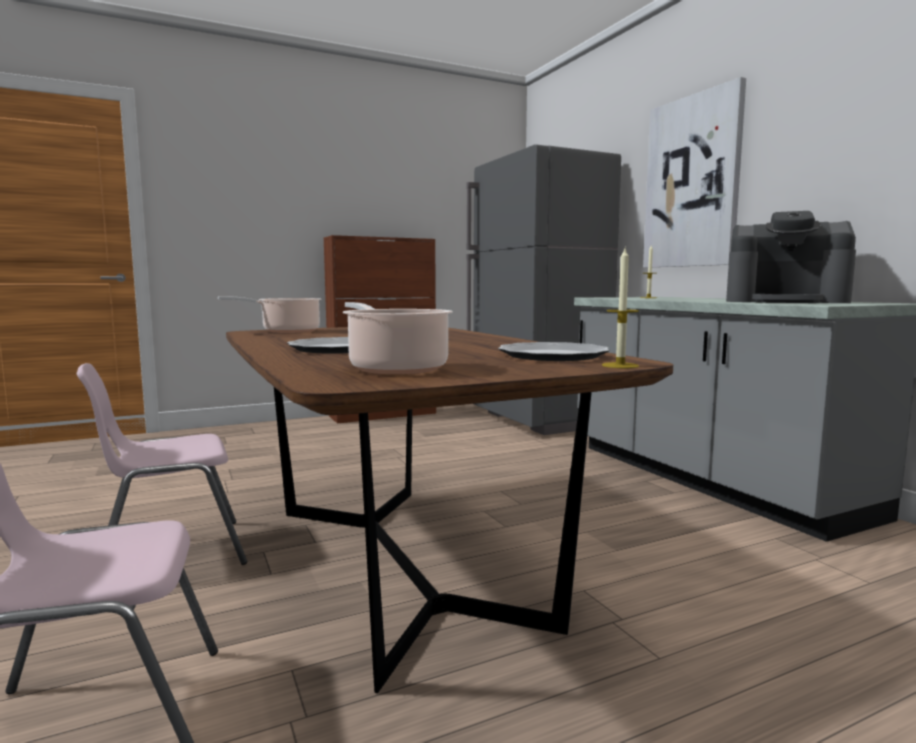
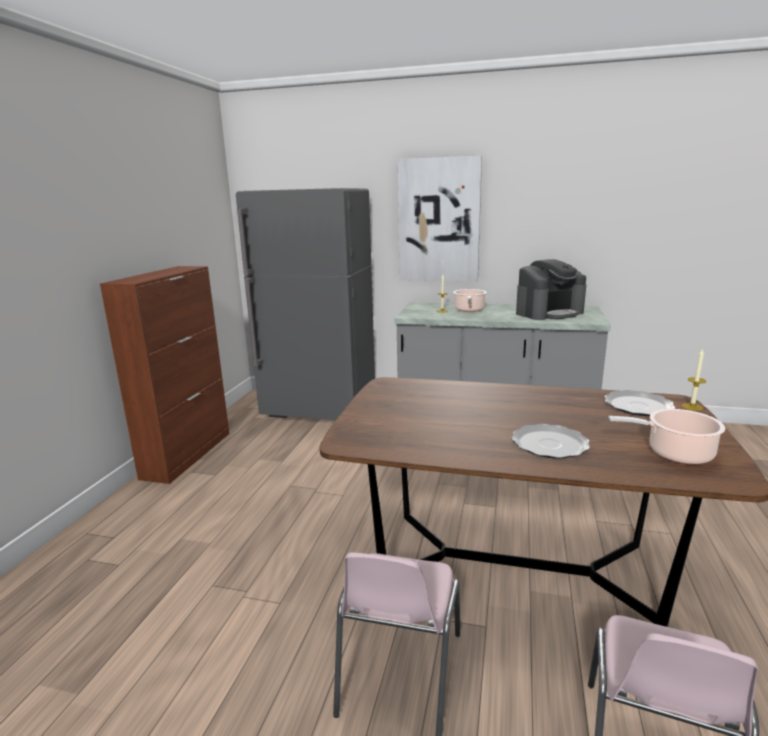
camera: 50 degrees left, 10 degrees up
cooking pot [218,296,322,333] -> cooking pot moved to [453,289,487,312]

